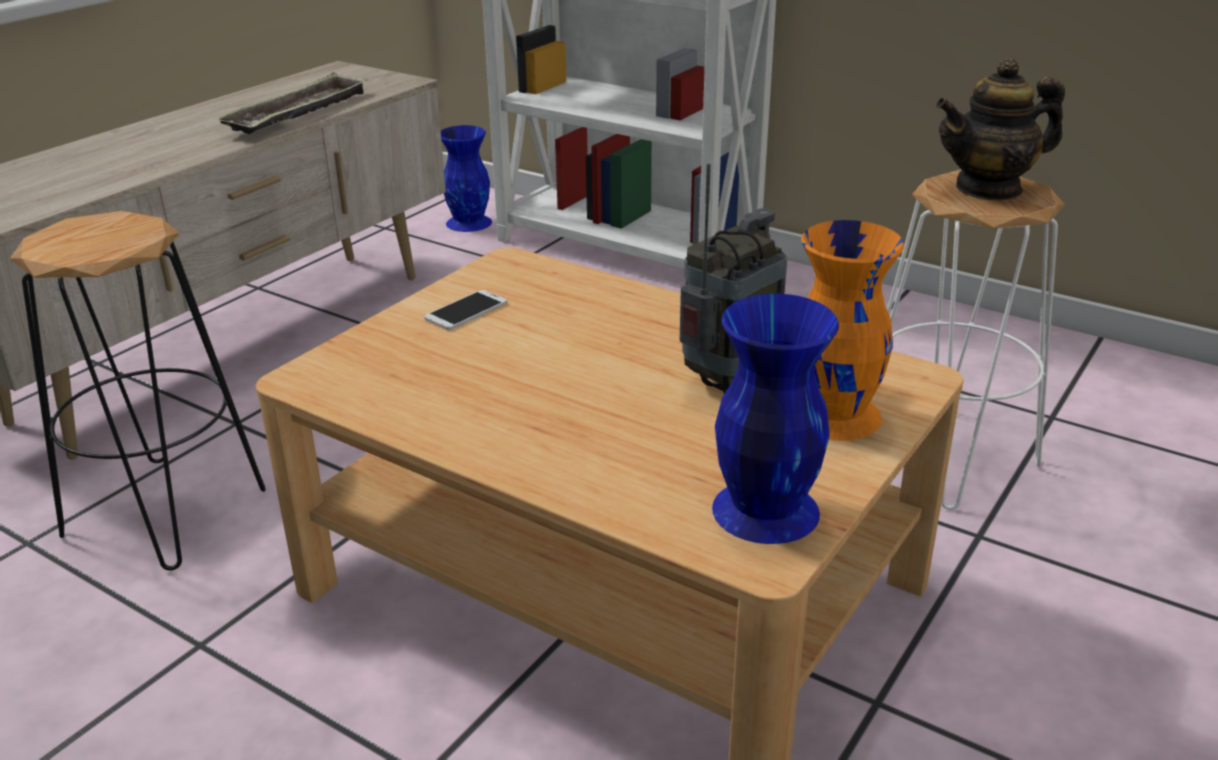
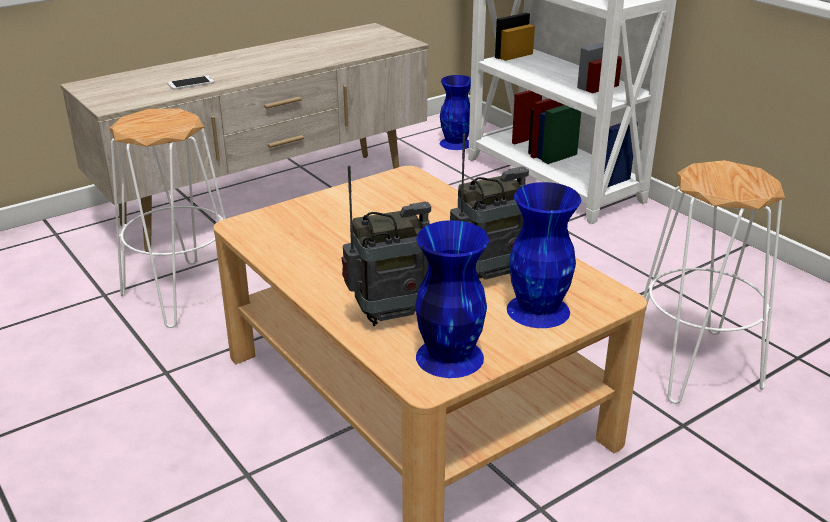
camera: 20 degrees right, 0 degrees up
black stool [10,211,266,571] -> white stool [110,108,226,328]
tray [216,73,367,134] -> none
phone [424,290,507,330] -> phone moved to [167,75,214,90]
orange vase [801,220,904,441] -> blue vase [507,182,581,328]
teapot [936,58,1065,201] -> none
none -> radio [341,165,431,326]

